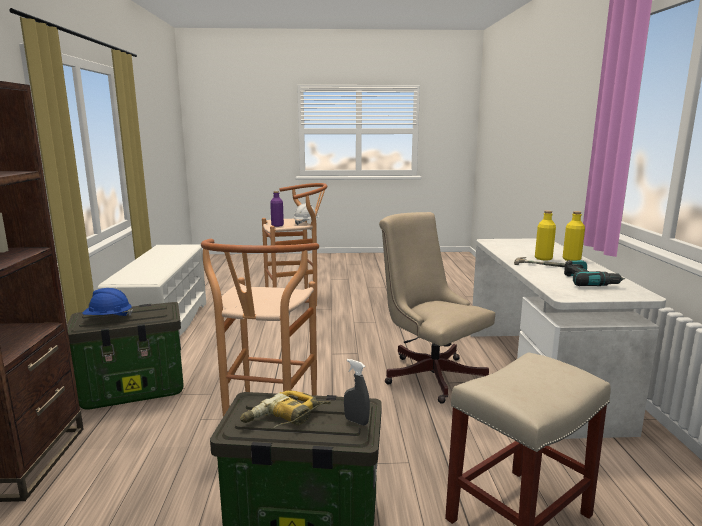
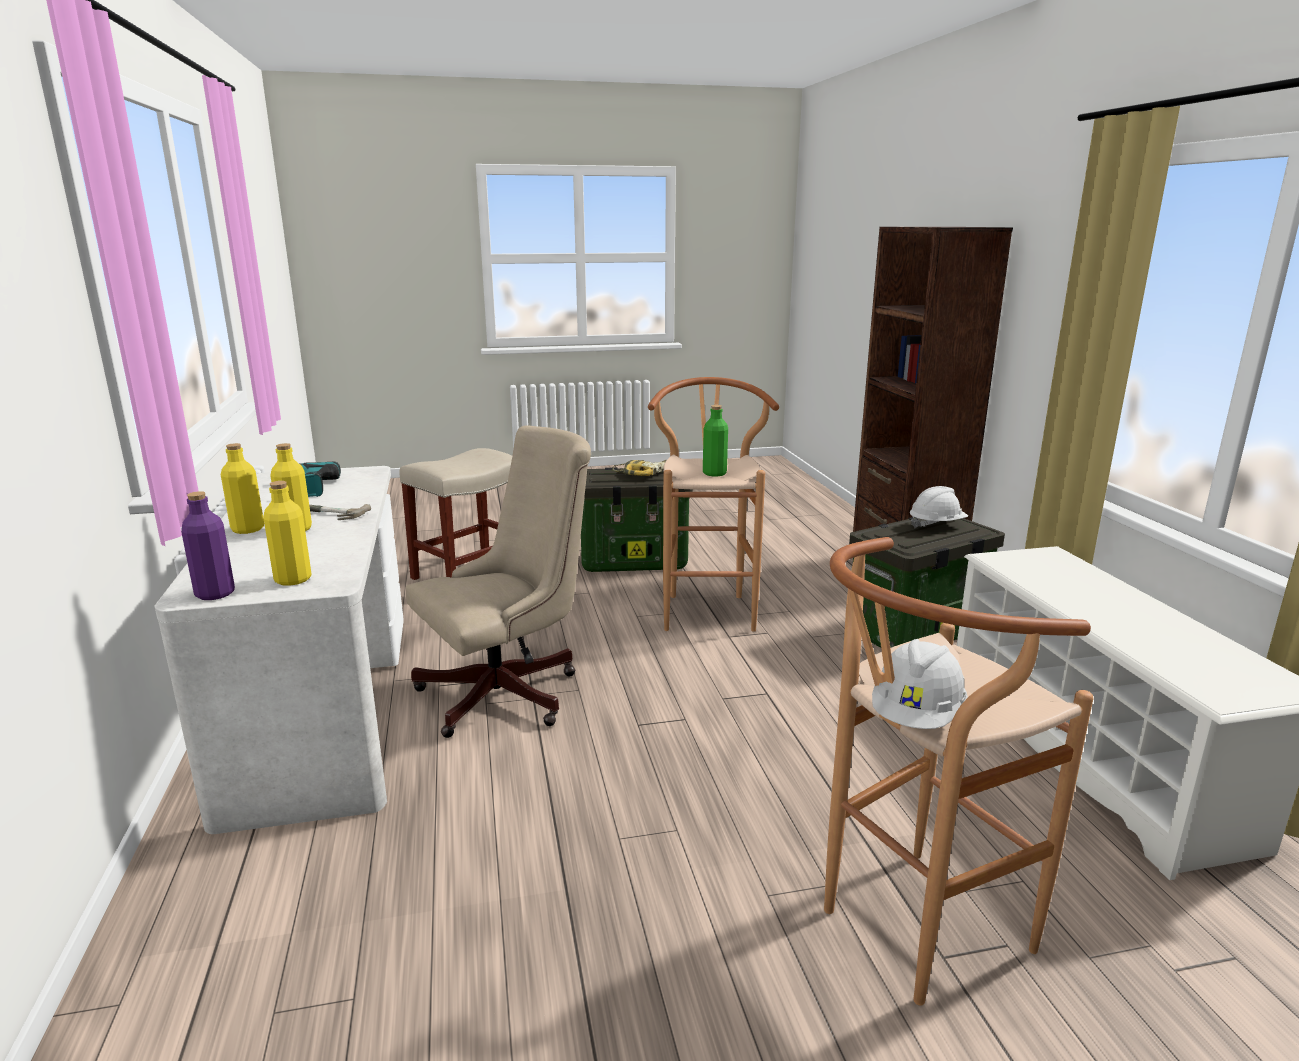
camera: 170 degrees right, 5 degrees up
blue hard hat [82,288,133,317] -> white hard hat [910,486,968,528]
purple bottle [270,191,284,227] -> purple bottle moved to [181,491,235,600]
grey spray bottle [344,359,370,426] -> none
beige office chair [379,212,495,404] -> beige office chair turned 75 degrees counterclockwise [406,425,591,738]
none -> yellow bottle [263,481,312,586]
none -> green bottle [703,405,728,477]

